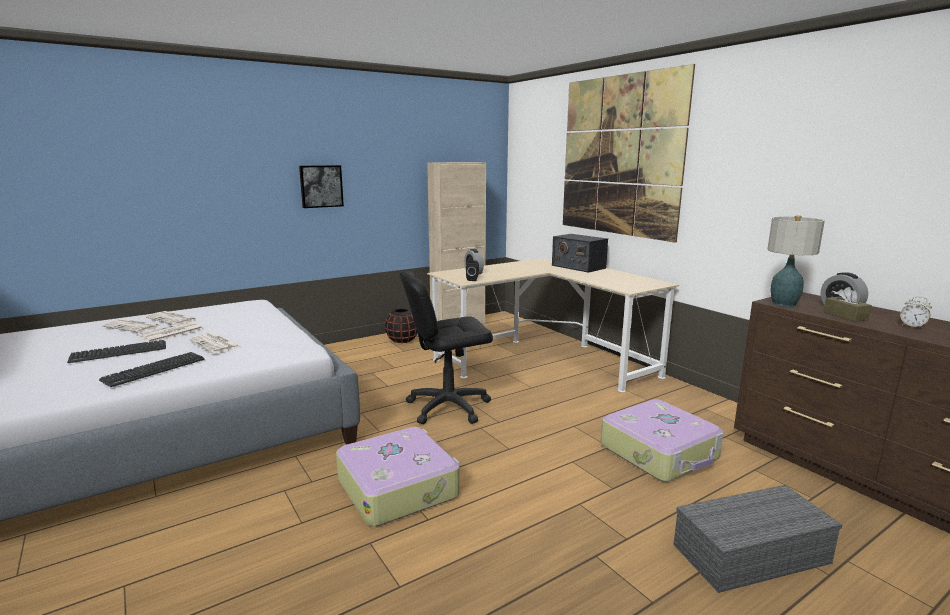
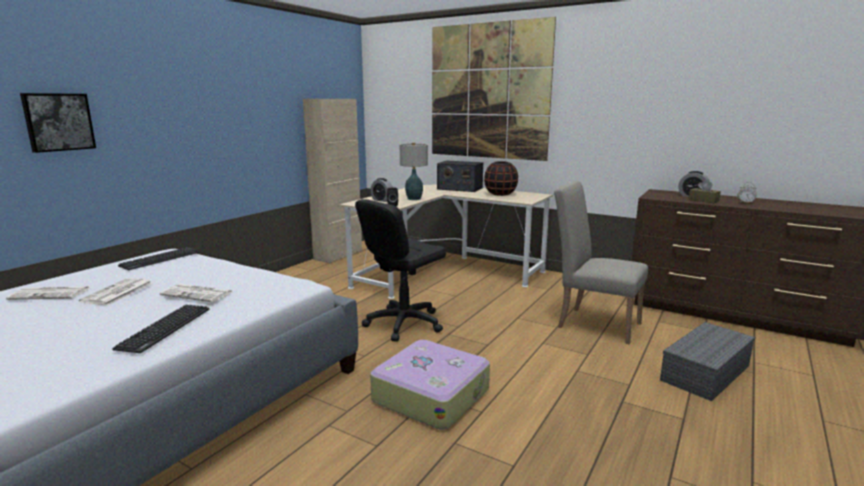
camera: 25 degrees left, 0 degrees up
keyboard [67,340,166,363] -> keyboard moved to [118,247,199,270]
newspaper [145,311,197,325] -> none
picture [299,165,344,208] -> picture moved to [20,93,96,153]
black vase [385,309,418,343] -> black vase moved to [484,161,518,196]
suitcase [601,399,723,482] -> beige chair [554,181,648,344]
table lamp [767,215,825,307] -> table lamp moved to [400,142,428,200]

